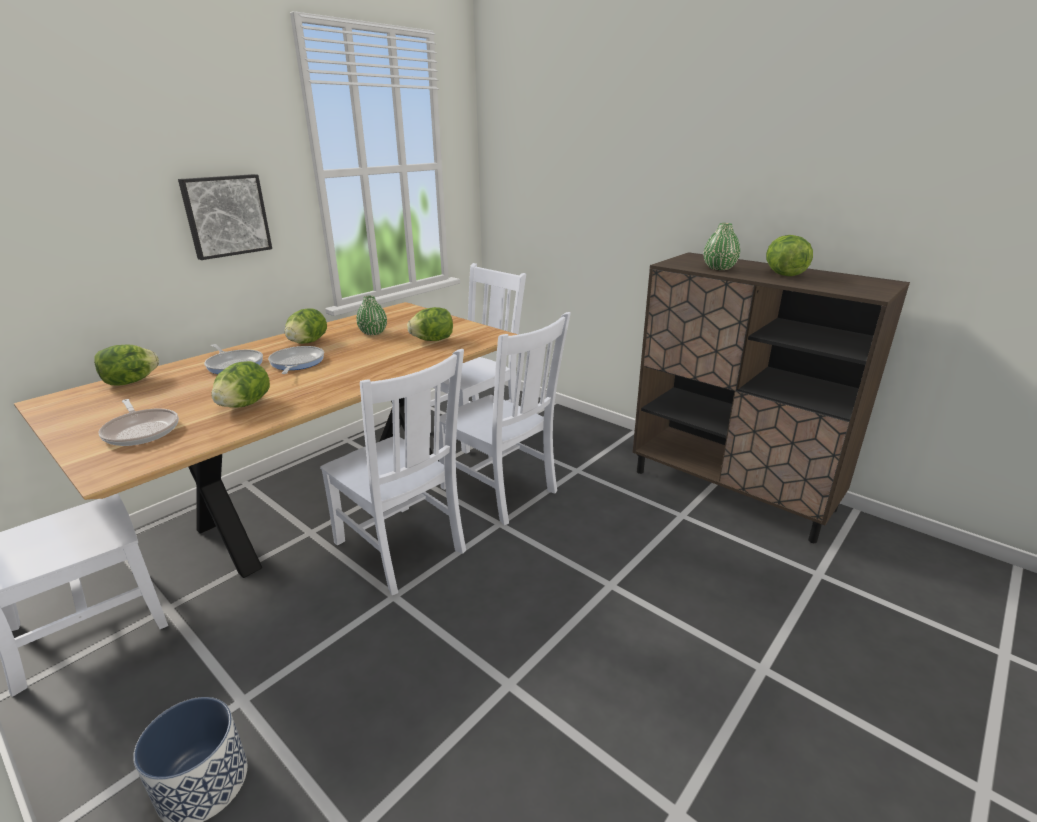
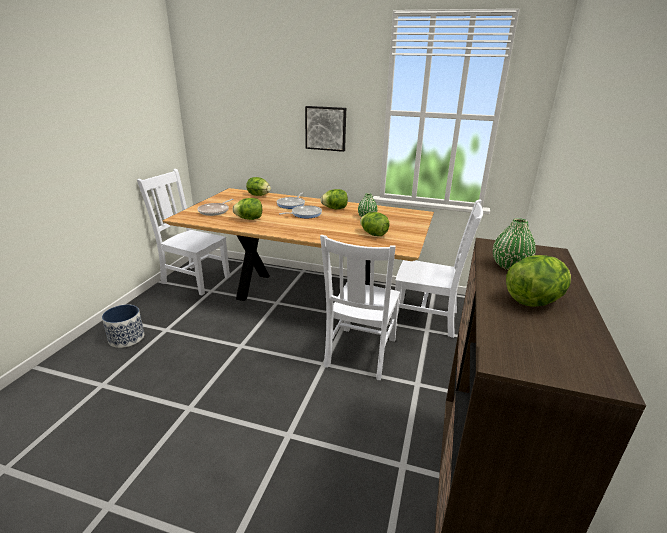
camera: 65 degrees right, 0 degrees up
white chair [320,349,466,595] -> none

